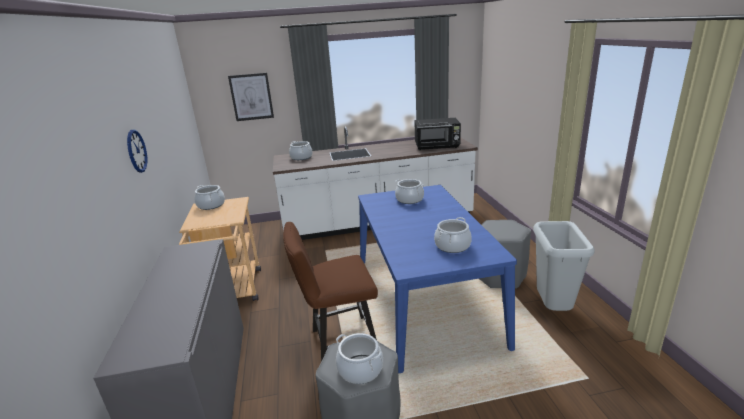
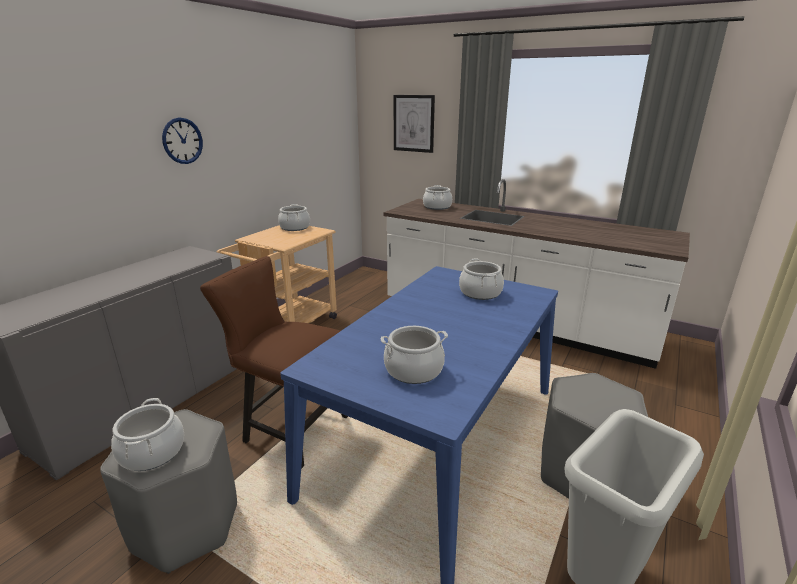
camera: 40 degrees right, 0 degrees up
black microwave [414,118,461,150] -> none

